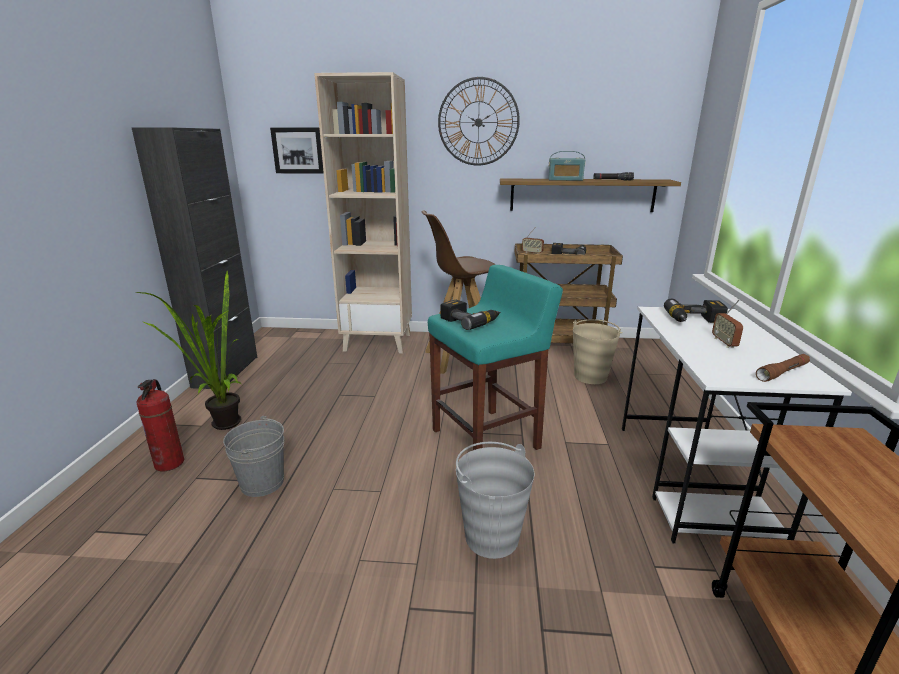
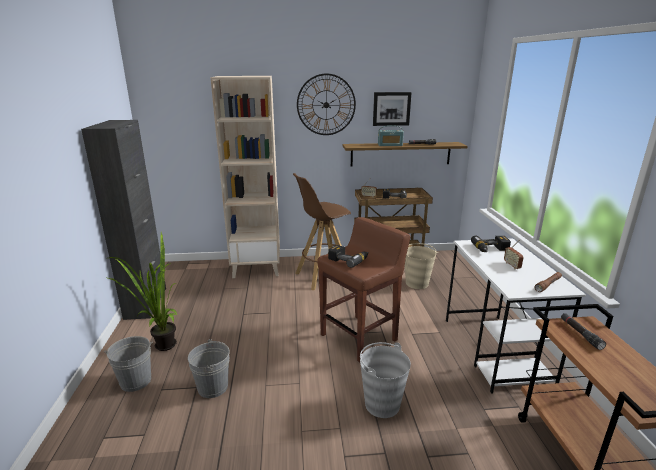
camera: 10 degrees left, 0 degrees up
fire extinguisher [136,379,184,471] -> grey bucket [104,336,153,392]
picture [270,128,324,174] -> picture moved to [373,92,412,126]
turquoise stool [428,265,563,450] -> brown stool [318,217,410,363]
none -> black flashlight [561,313,606,350]

